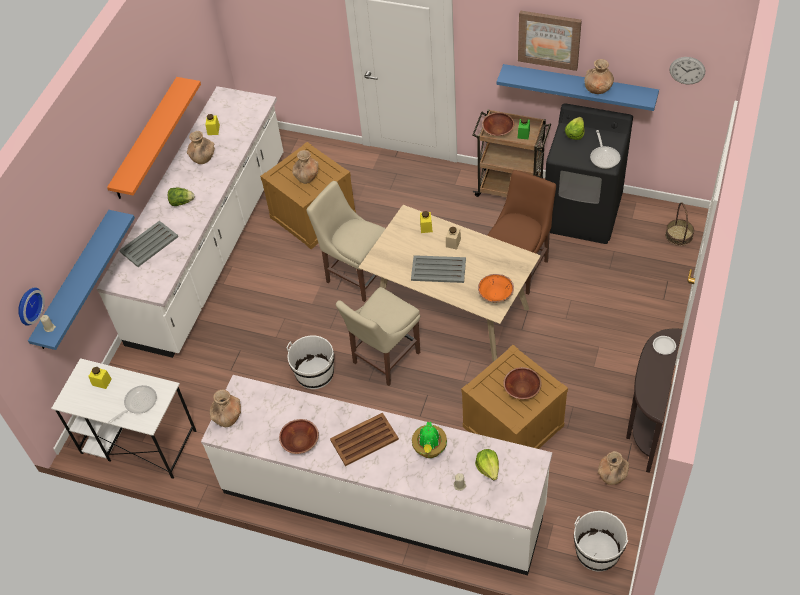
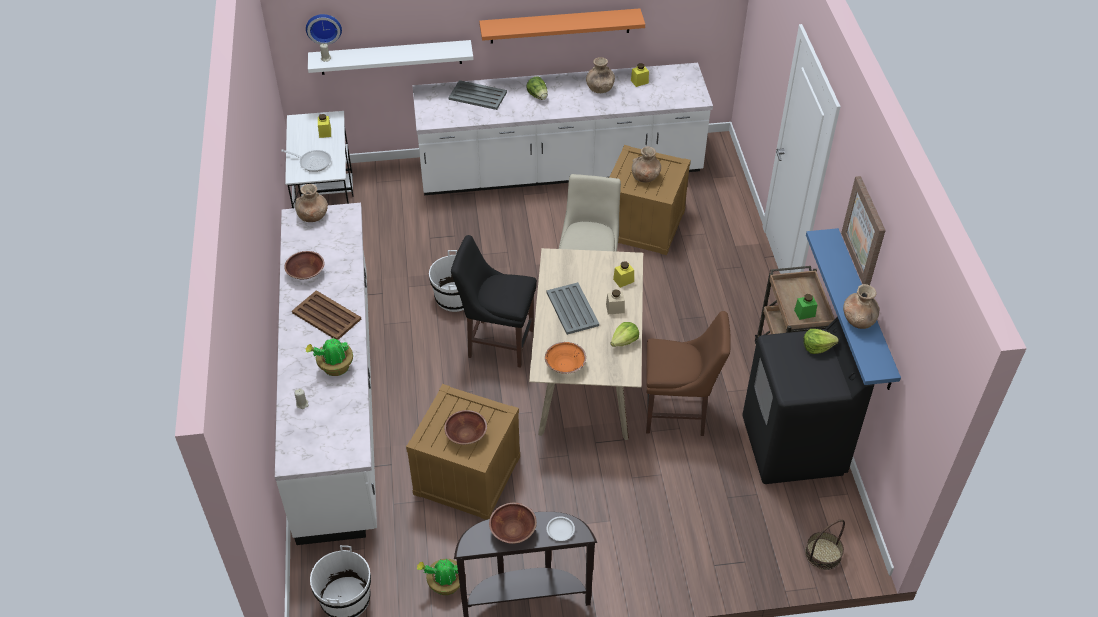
camera: 60 degrees right, 5 degrees down
blue shelf [28,210,135,350] -> white shelf [308,40,473,75]
beige chair [336,287,420,386] -> black chair [451,235,537,368]
lettuce [475,449,499,480] -> lettuce moved to [610,322,639,347]
brown bowl [482,112,514,136] -> brown bowl moved to [489,503,537,544]
frying pan [590,130,621,169] -> none
brown vase [598,451,629,485] -> potted plant [417,558,460,595]
wall clock [670,57,705,85] -> none

